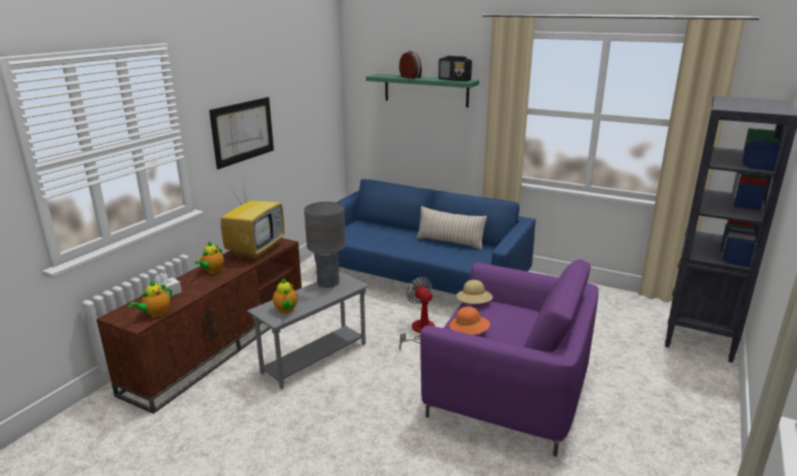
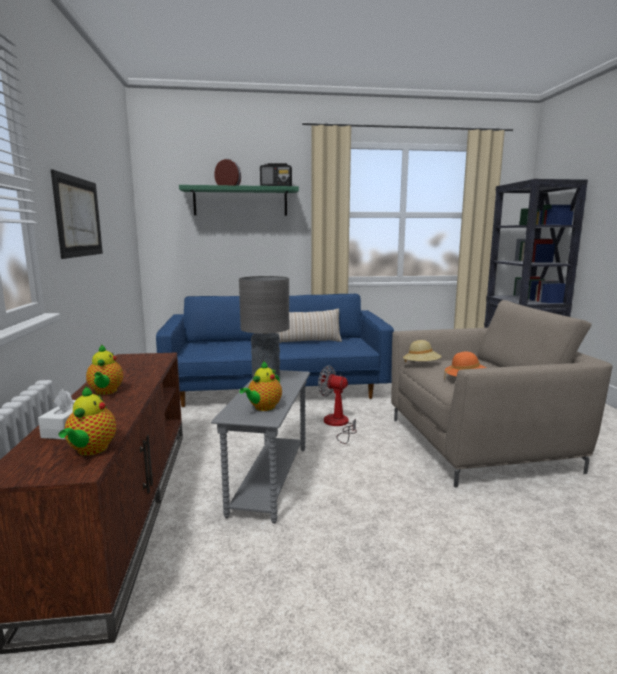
camera: 35 degrees left, 10 degrees down
television [221,172,284,260] -> none
teapot [273,278,298,313] -> teapot turned 90 degrees clockwise [239,361,282,411]
purple armchair [420,259,599,457] -> beige armchair [391,300,613,487]

